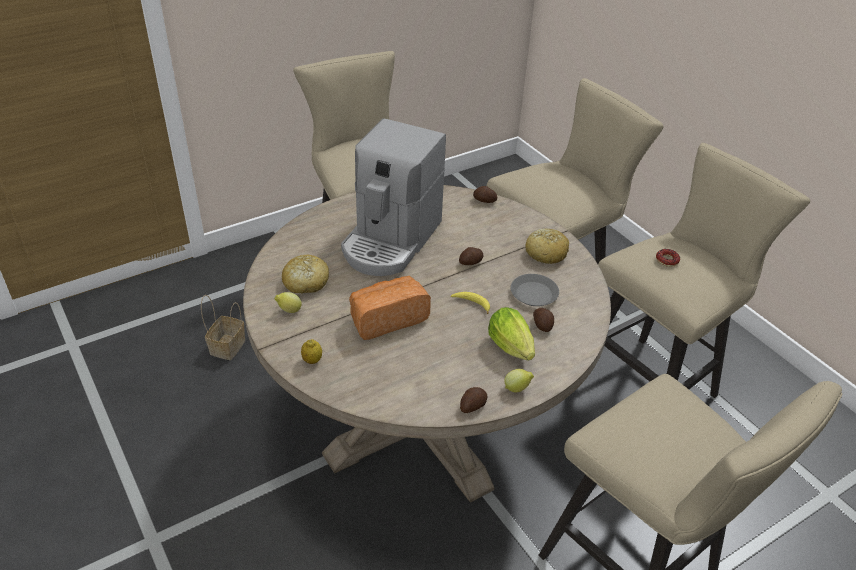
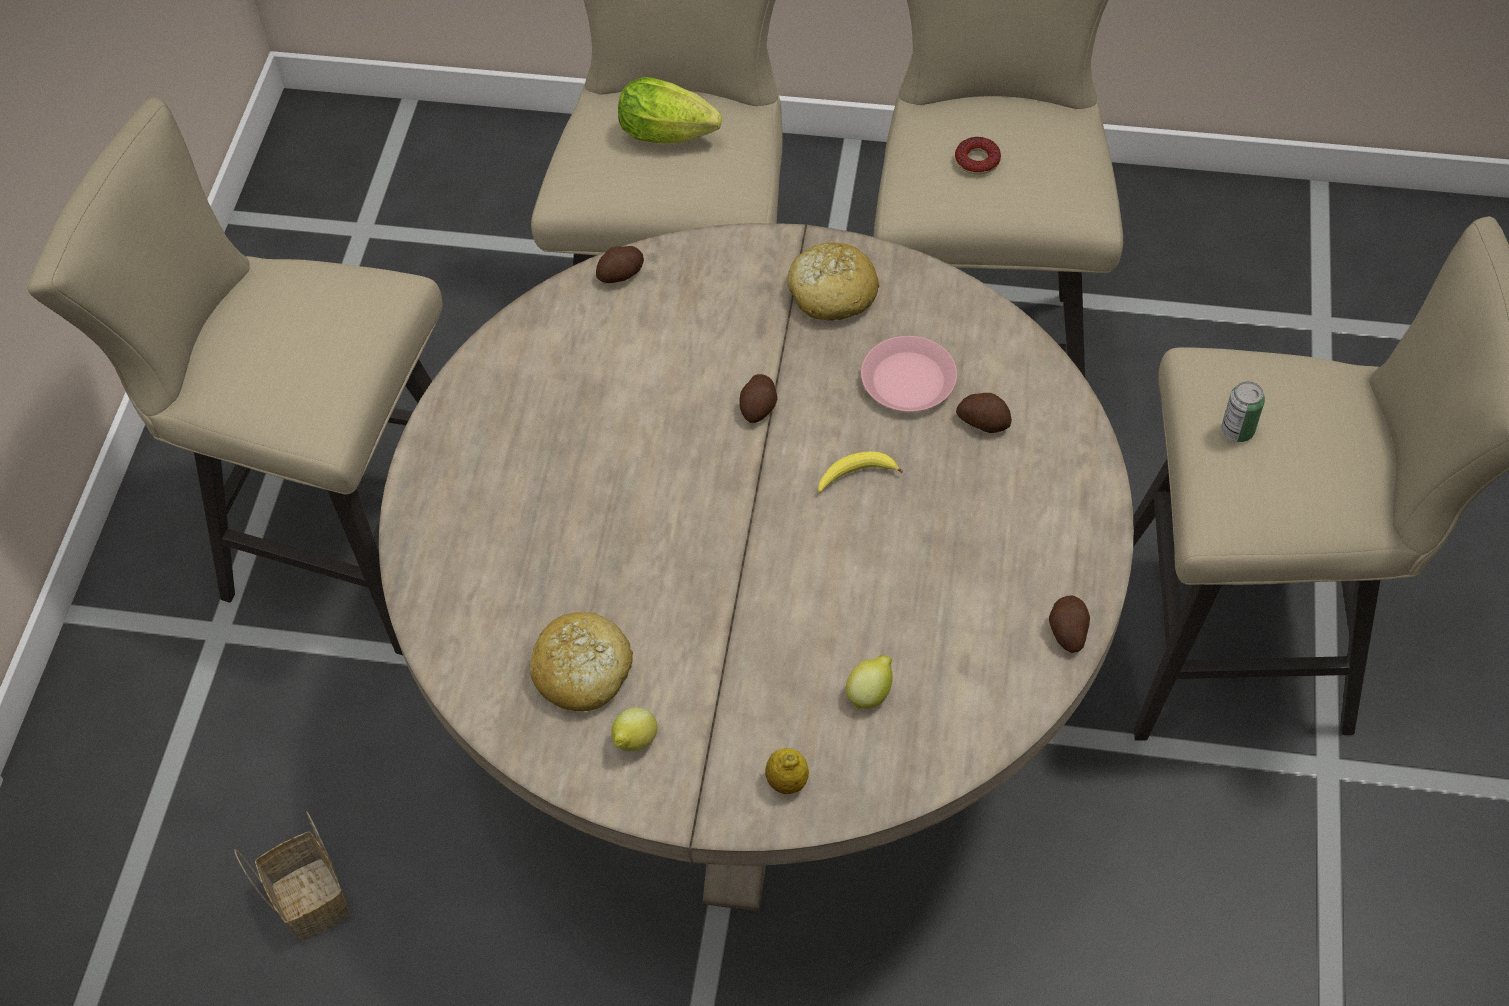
camera: 45 degrees left, 15 degrees up
coffee machine [341,118,446,276] -> none
bread [349,276,431,340] -> none
lettuce [488,307,535,361] -> lettuce moved to [618,77,722,144]
lemon [504,369,534,392] -> lemon moved to [846,655,893,710]
grey plate [511,274,559,306] -> pink plate [861,336,957,412]
none -> can [1221,381,1265,442]

